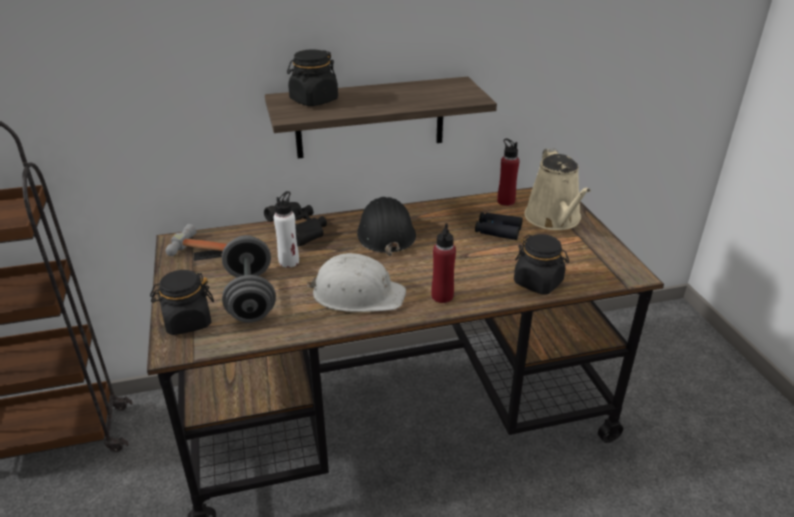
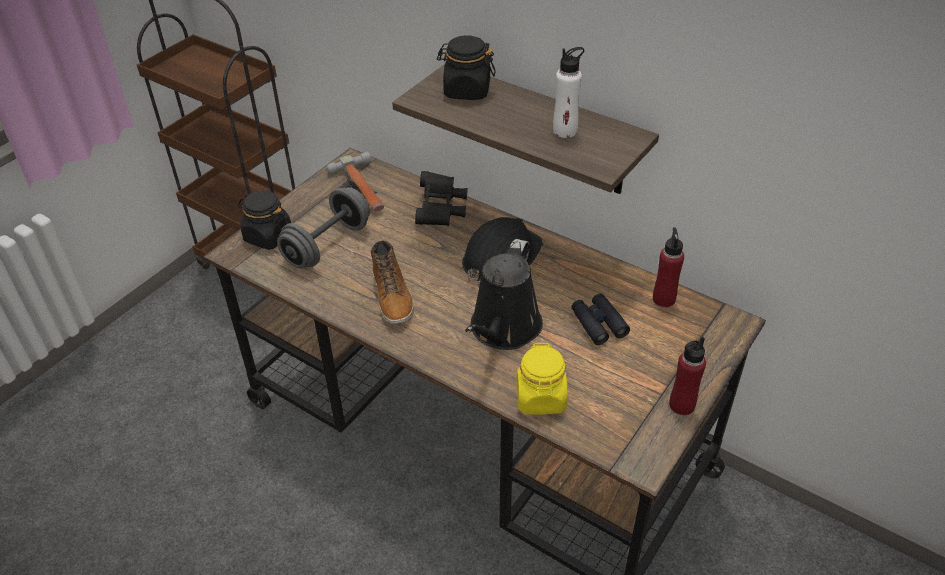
camera: 50 degrees right, 10 degrees up
white bottle [273,191,299,267] -> white bottle moved to [553,47,584,138]
white hard hat [306,253,406,312] -> boot [371,240,414,324]
red bottle [431,223,456,303] -> red bottle moved to [669,337,706,415]
black jar [514,234,569,295] -> yellow jar [516,343,568,415]
beige watering can [524,148,591,230] -> none
none -> black watering can [465,239,543,350]

